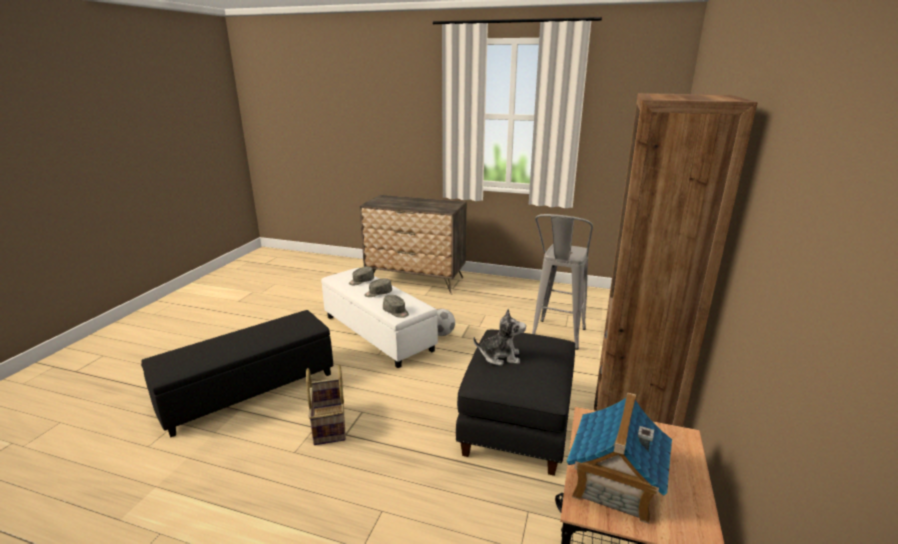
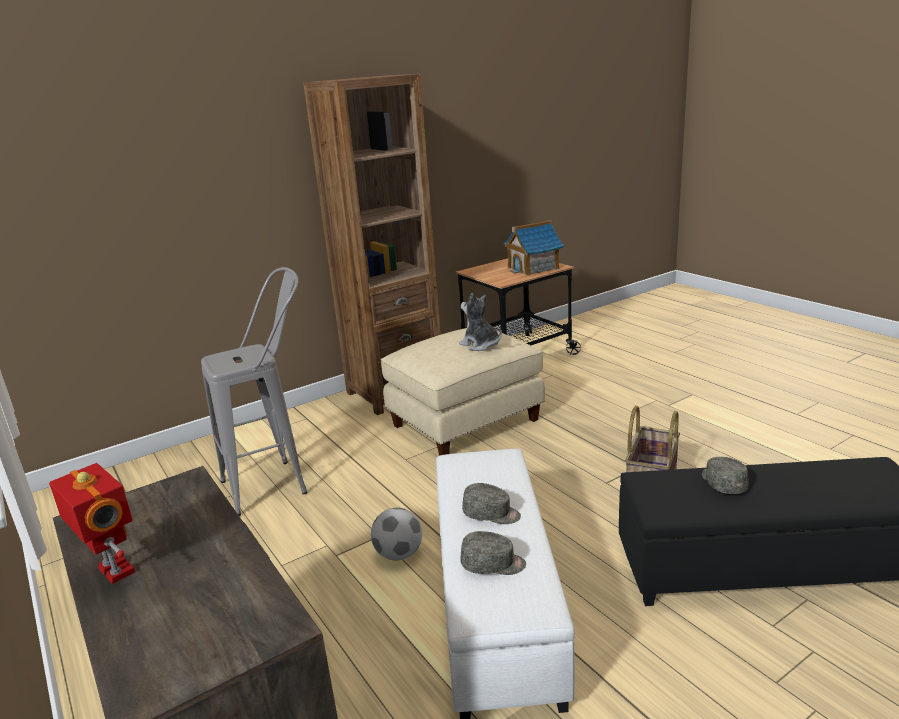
camera: 140 degrees left, 0 degrees up
grey cap [383,295,409,318] -> grey cap moved to [702,457,749,494]
black ottoman [456,330,575,476] -> beige ottoman [381,328,545,456]
none -> toy robot [49,463,136,584]

